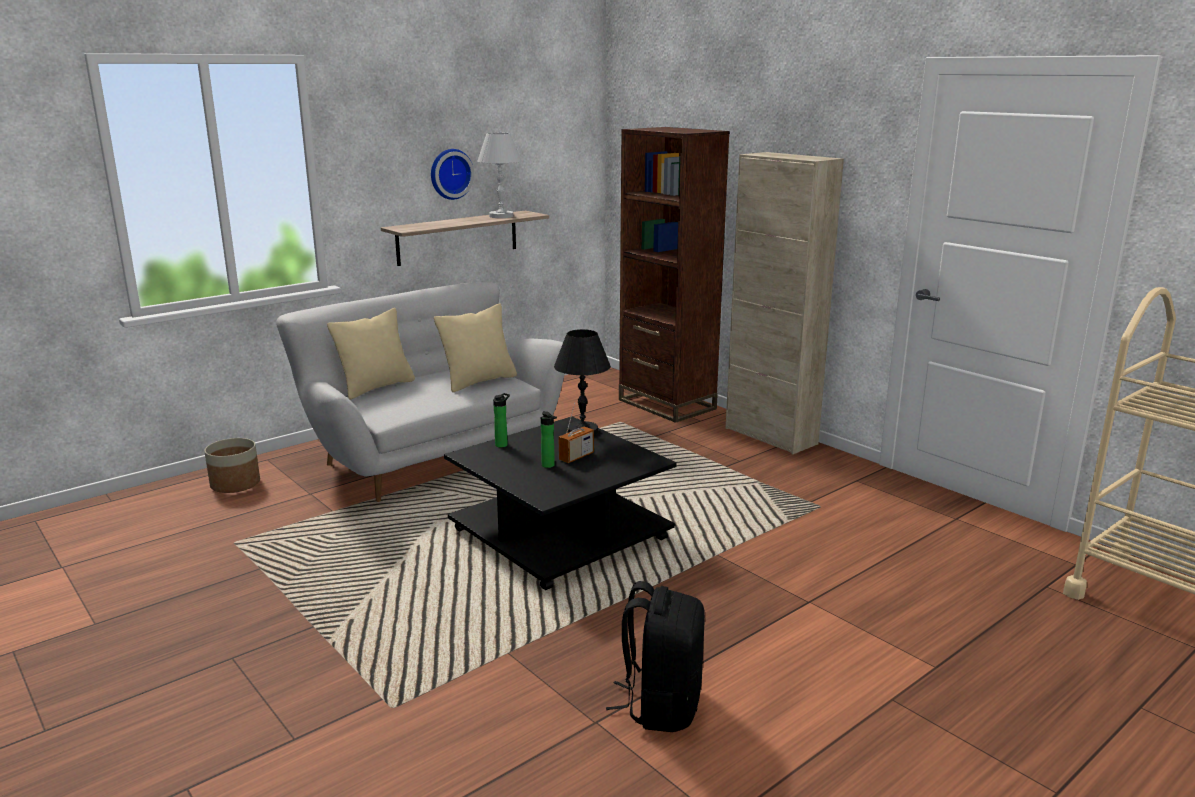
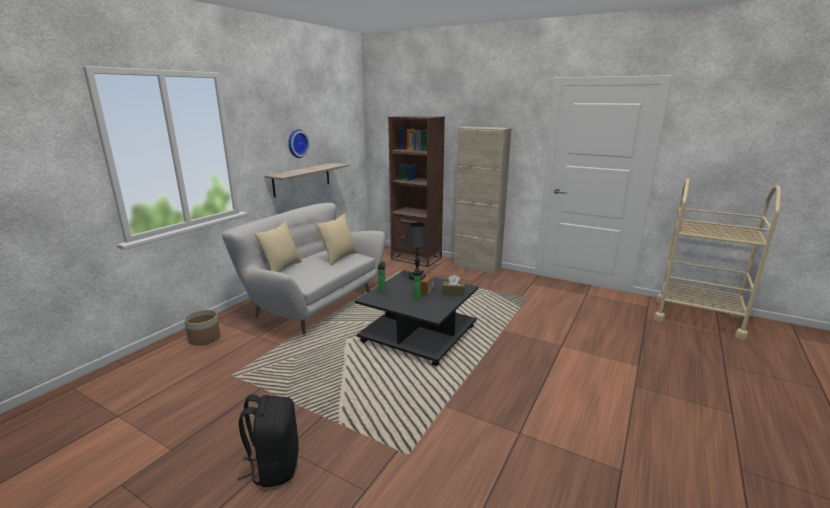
camera: 20 degrees left, 0 degrees up
white table lamp [477,133,522,218] -> none
black backpack [606,581,705,732] -> black backpack moved to [238,394,299,488]
none -> brown tissue box [442,275,465,296]

